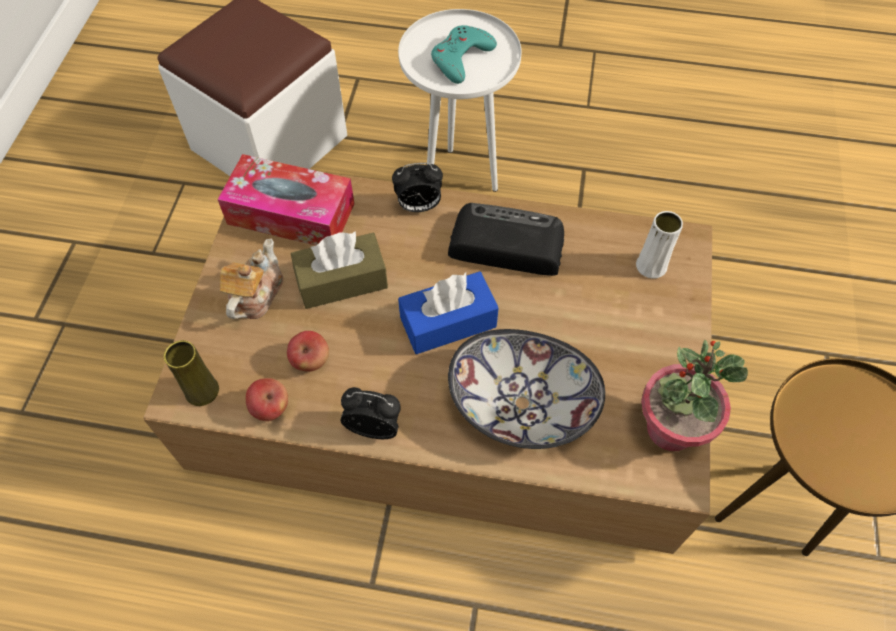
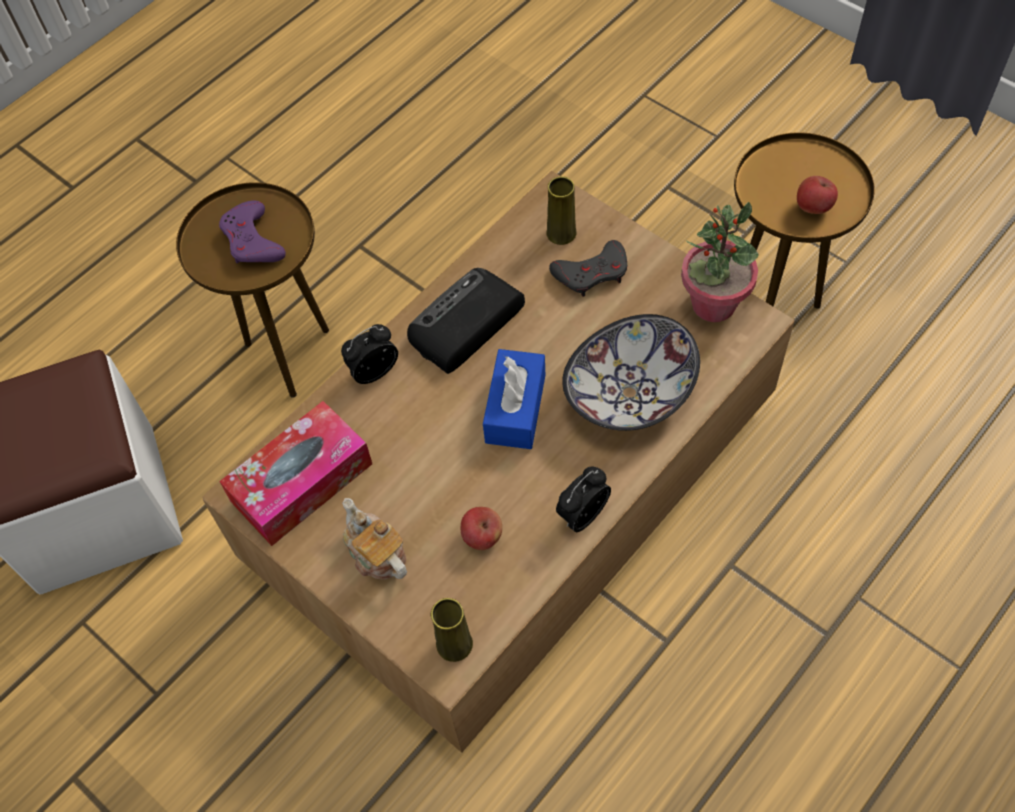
camera: 55 degrees left, 0 degrees up
apple [246,378,288,421] -> apple moved to [797,176,838,214]
brown tissue box [291,231,388,309] -> none
alarm clock [392,163,443,212] -> alarm clock turned 150 degrees counterclockwise [341,324,398,384]
white side table [398,9,522,192] -> brown side table [176,182,329,398]
turquoise game controller [431,25,497,84] -> purple game controller [219,201,286,263]
white vase [636,211,683,279] -> yellow vase [546,176,577,245]
none -> grey game controller [549,240,627,297]

